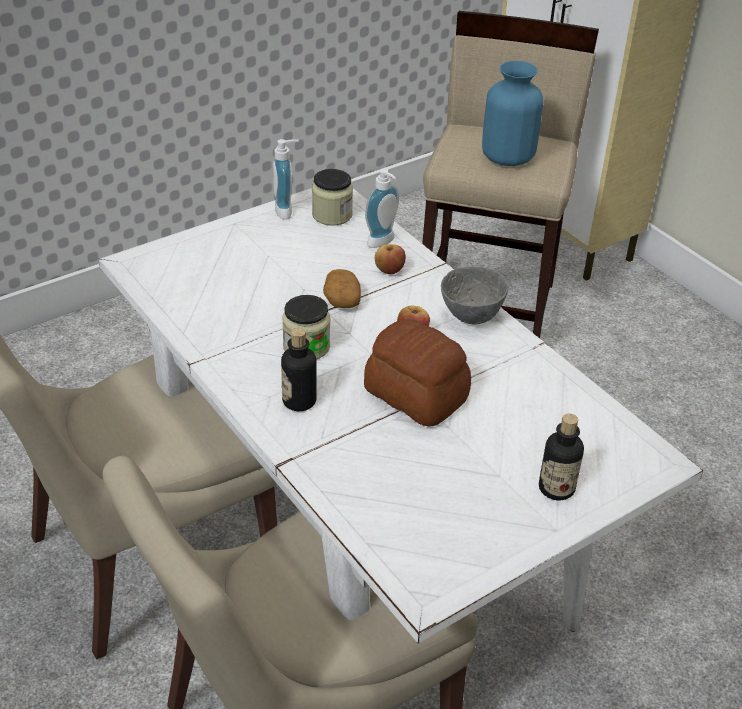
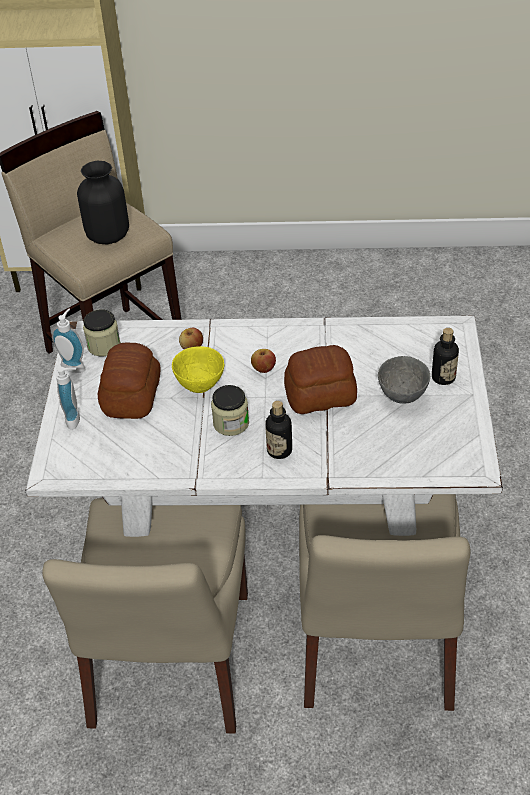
camera: 50 degrees left, 5 degrees up
potato [323,269,361,308] -> yellow bowl [172,346,224,393]
soap dispenser [365,168,399,248] -> soap dispenser moved to [56,367,80,430]
grey bowl [441,266,508,325] -> grey bowl moved to [378,356,430,404]
blue vase [482,61,543,166] -> black vase [77,161,129,244]
none -> bread [98,342,161,419]

